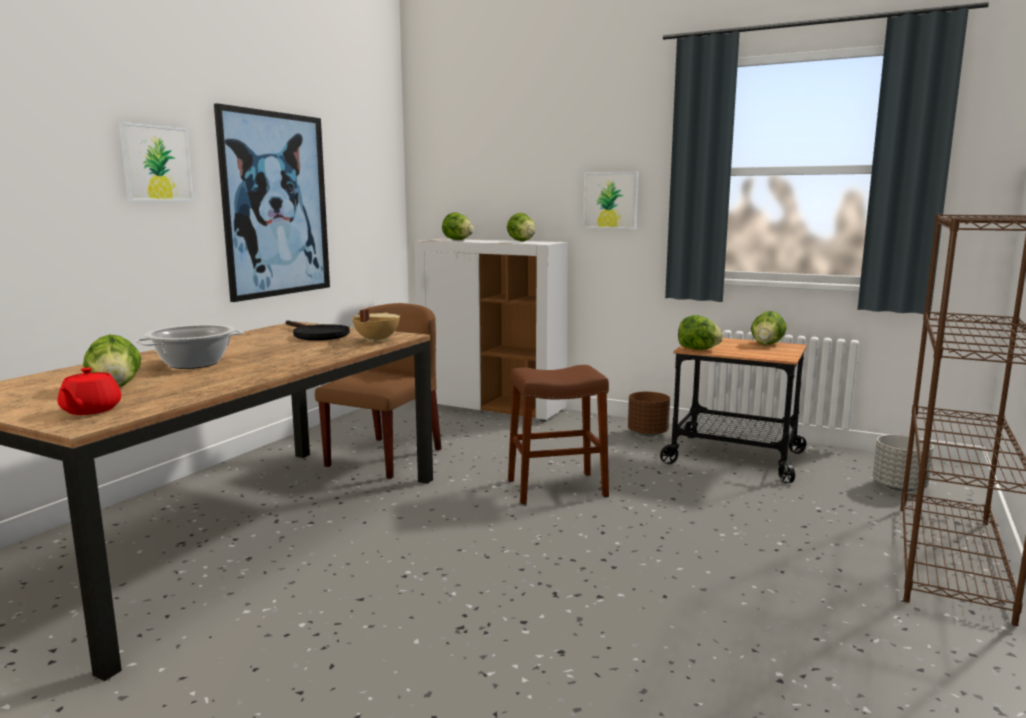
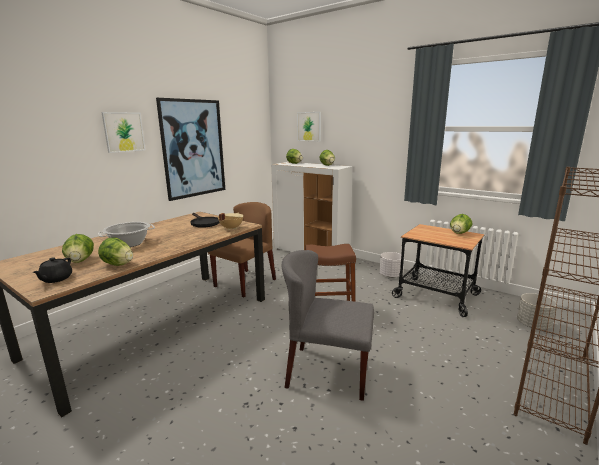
camera: 10 degrees right, 5 degrees up
red teapot [58,367,121,415] -> black teapot [32,257,72,283]
picture [583,172,638,229] -> picture moved to [297,112,321,141]
brown planter [628,392,670,436] -> white planter [380,252,404,278]
lettuce [678,315,723,350] -> lettuce moved to [98,238,133,266]
none -> grey chair [282,250,374,401]

